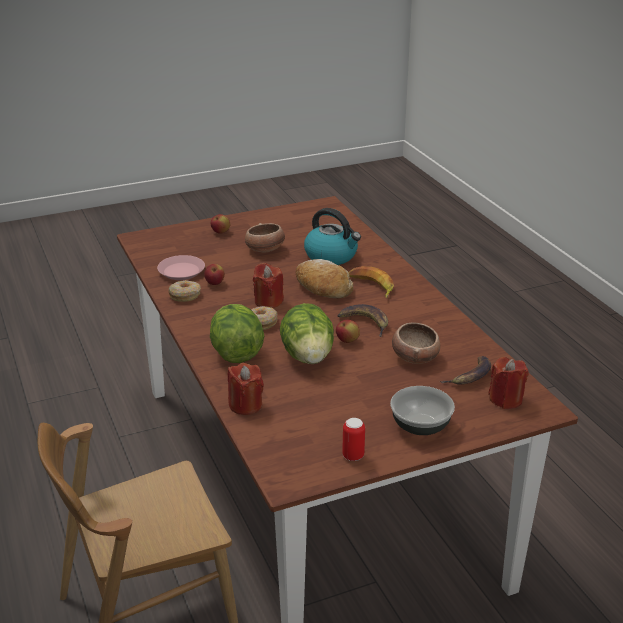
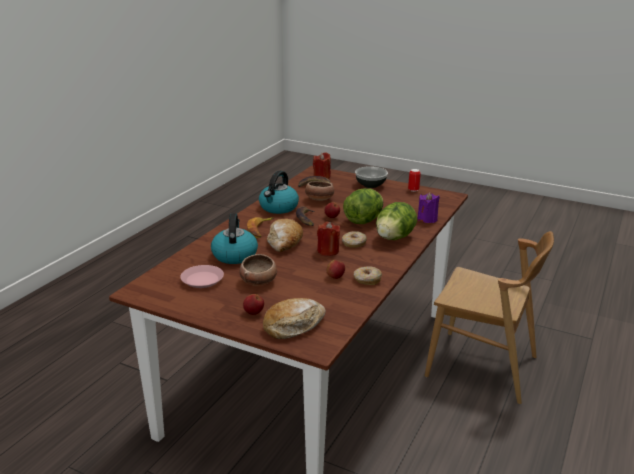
camera: 130 degrees left, 5 degrees down
pink plate [157,255,205,280] -> pink plate moved to [180,265,224,288]
red candle [228,363,264,415] -> purple candle [418,192,440,223]
none -> kettle [259,171,299,214]
none -> bread [263,298,326,339]

